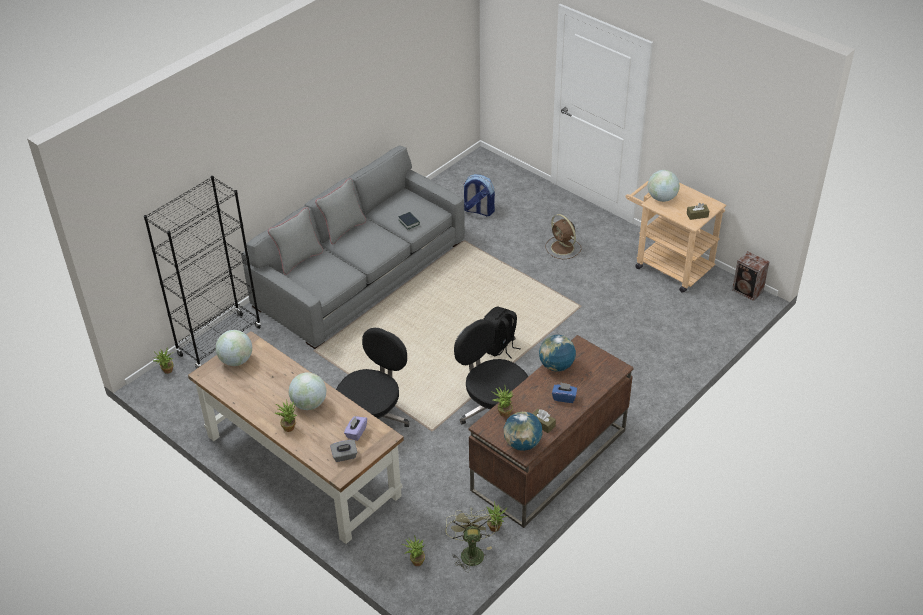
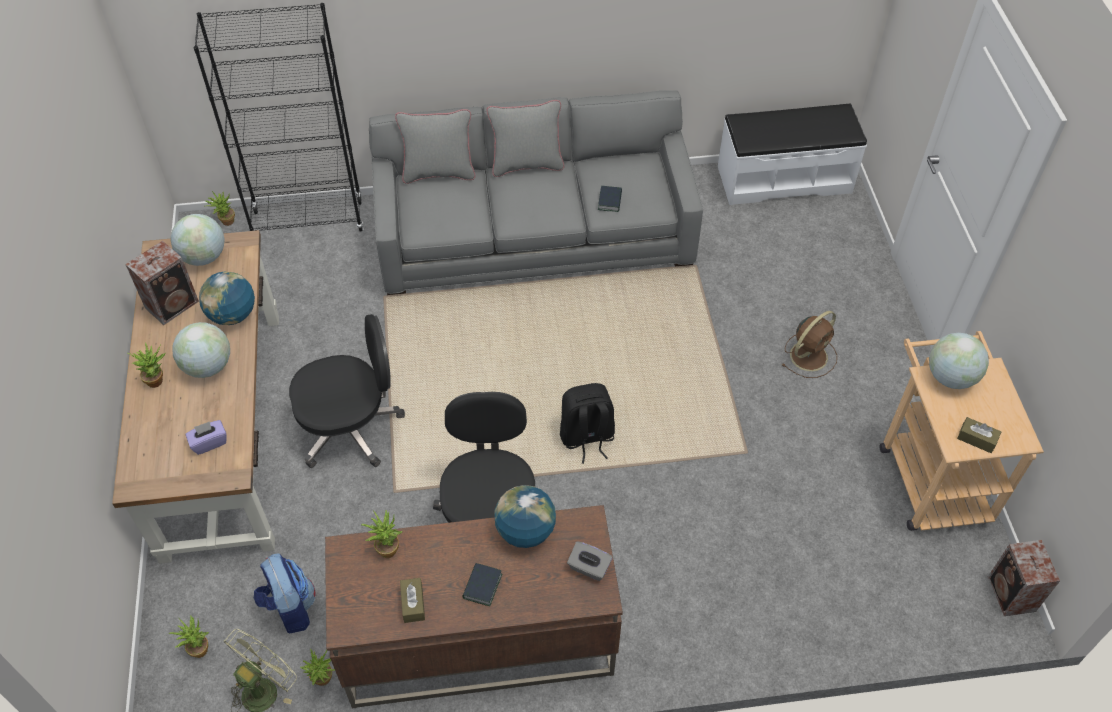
camera: 40 degrees right, 10 degrees up
grey tissue box [330,440,357,462] -> grey tissue box moved to [567,541,613,581]
backpack [464,174,495,216] -> backpack moved to [254,554,315,633]
globe [504,412,542,451] -> globe moved to [199,272,255,325]
brown fan [546,214,581,260] -> brown fan turned 135 degrees counterclockwise [782,311,837,378]
blue tissue box [552,382,577,403] -> book [462,563,503,606]
none -> speaker [125,240,199,325]
none -> white bench [718,104,867,205]

